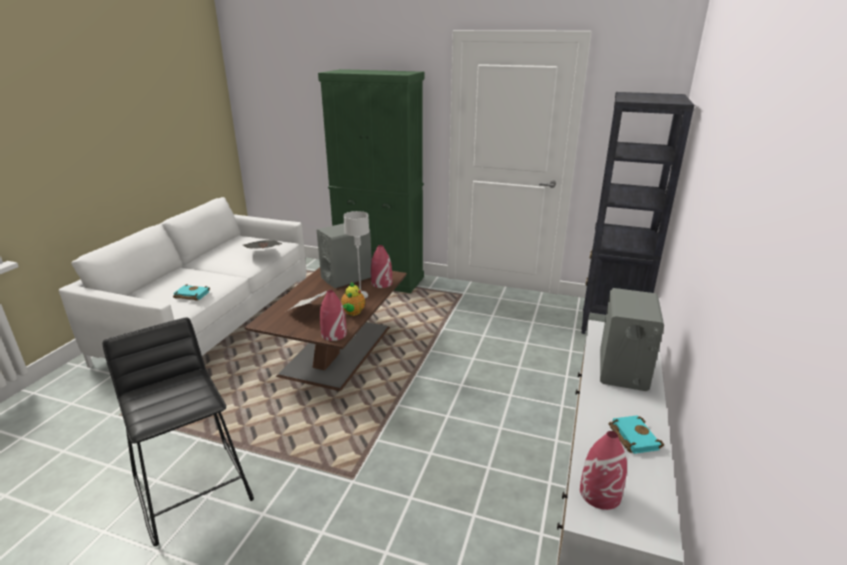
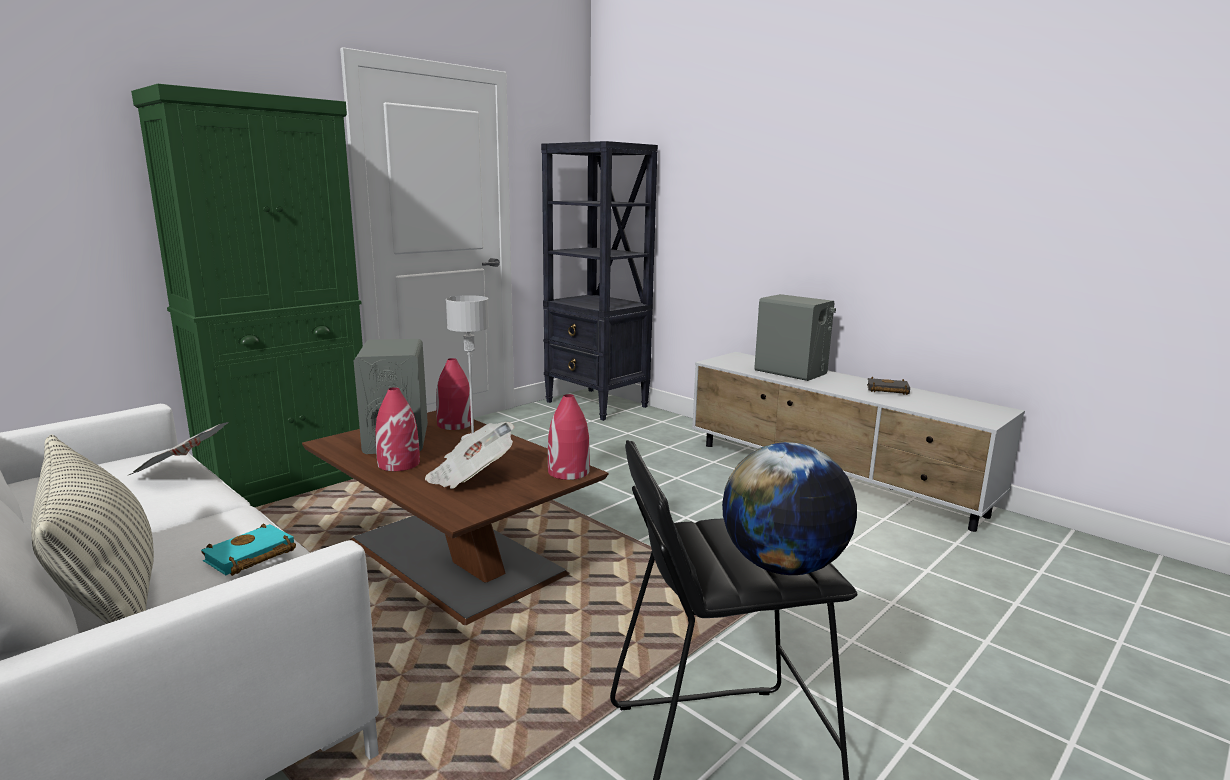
camera: 65 degrees left, 10 degrees down
teapot [341,282,365,316] -> none
red vase [580,431,627,510] -> red vase moved to [375,387,420,471]
turquoise book [608,415,664,454] -> black book [867,377,910,395]
none -> pillow [31,434,154,624]
none -> globe [722,442,857,575]

